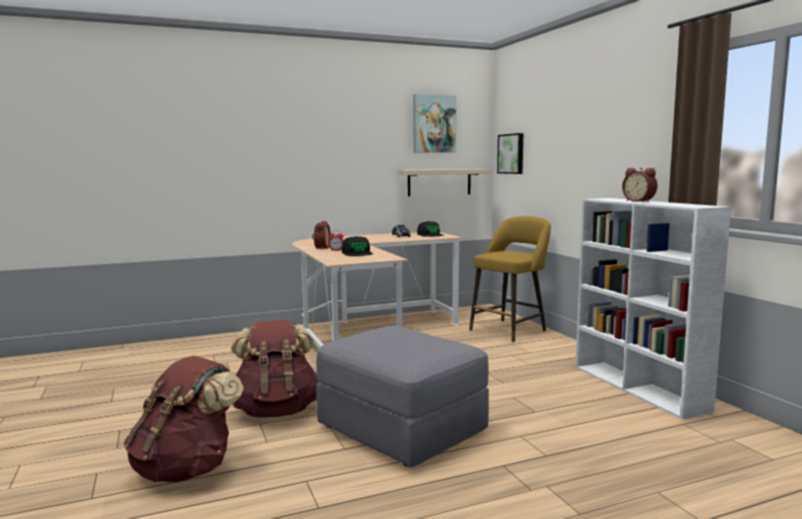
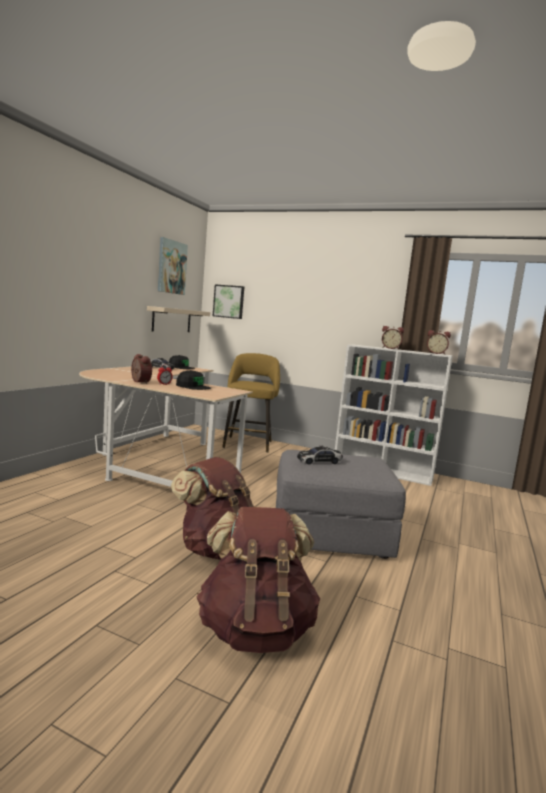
camera: 45 degrees left, 0 degrees up
none -> toy car [297,446,343,465]
none -> alarm clock [427,330,451,354]

